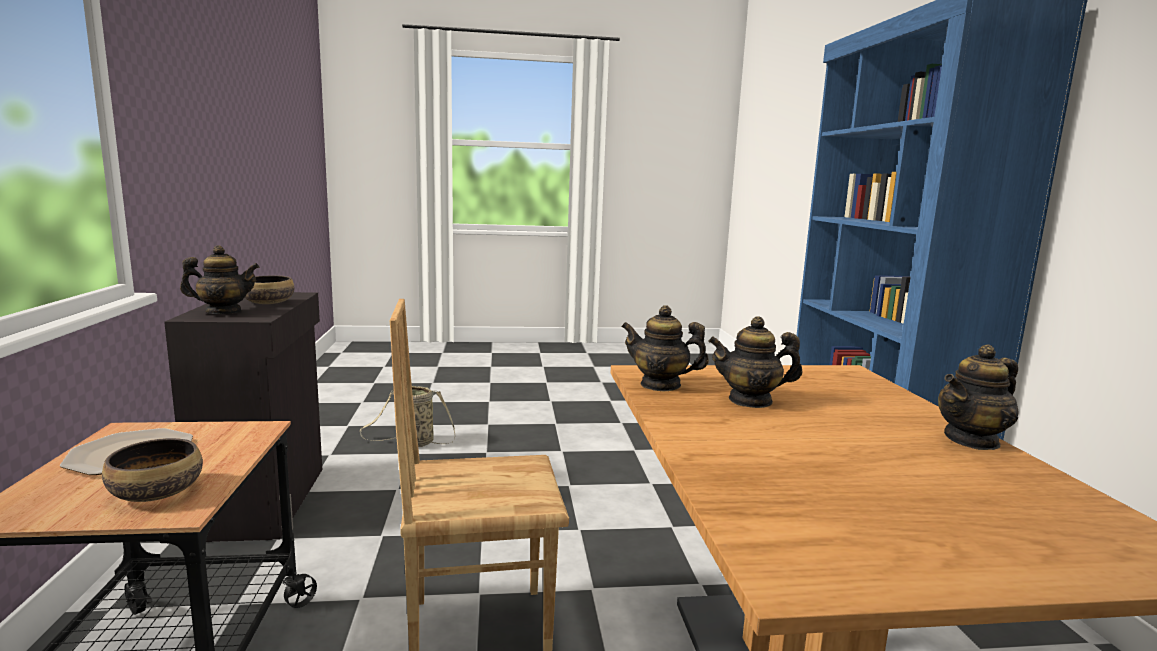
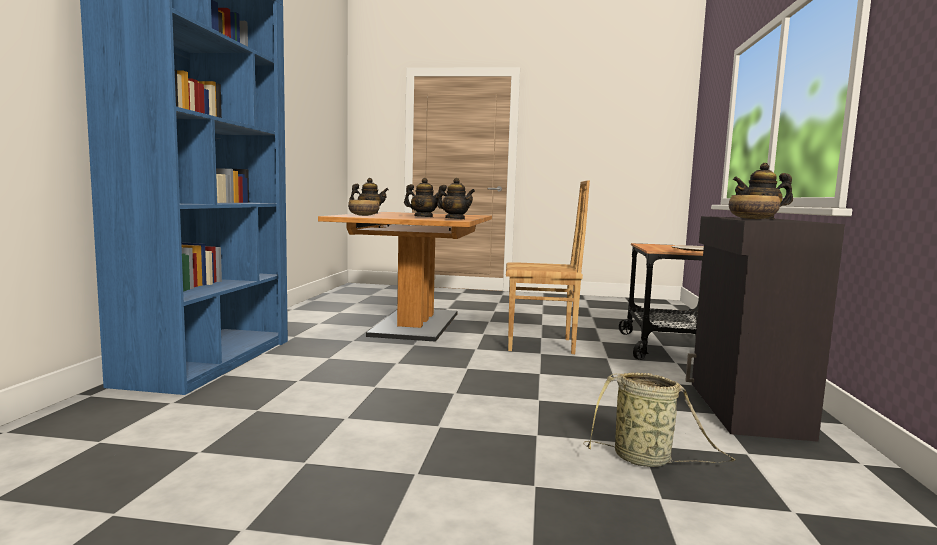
camera: 165 degrees left, 5 degrees down
bowl [102,438,203,502] -> bowl moved to [348,200,380,216]

